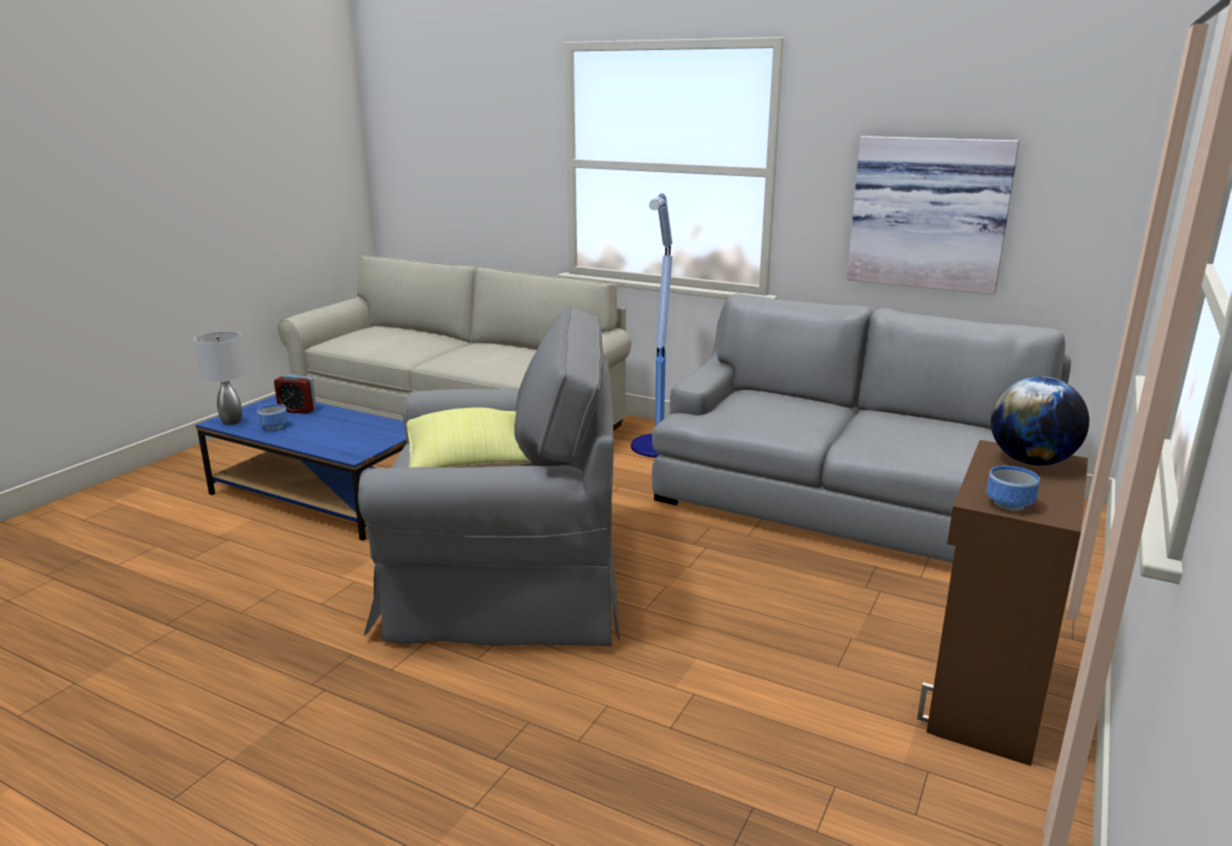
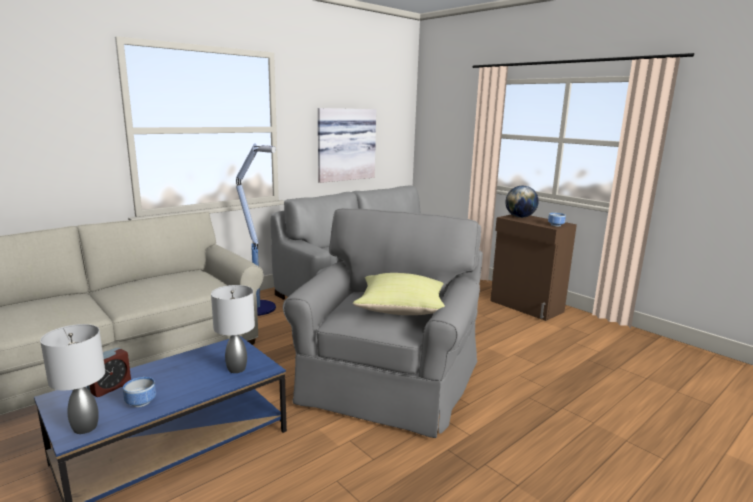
camera: 70 degrees left, 5 degrees down
none -> grey table lamp [211,285,255,373]

